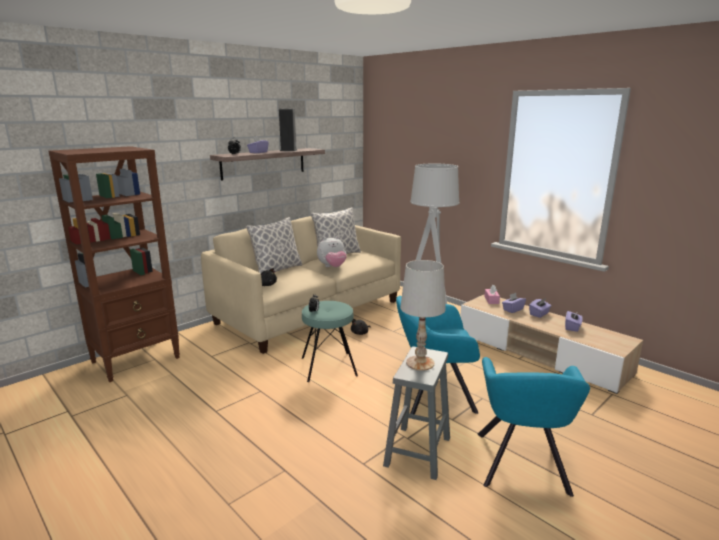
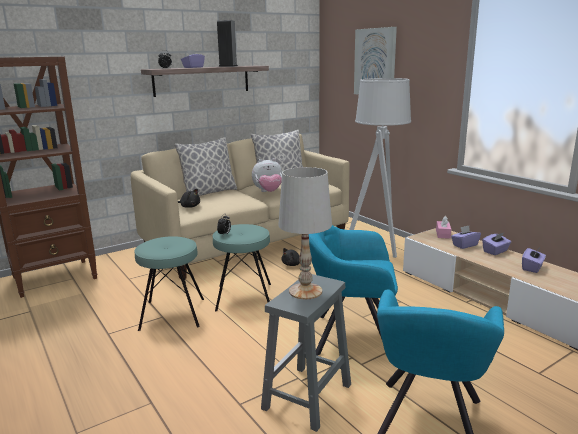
camera: 10 degrees right, 0 degrees up
none -> turquoise stool [134,236,204,331]
none -> picture [354,27,397,95]

